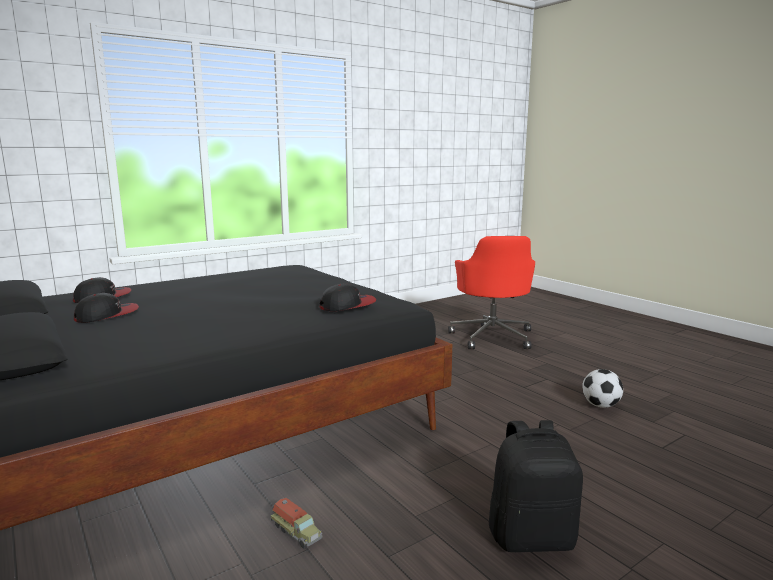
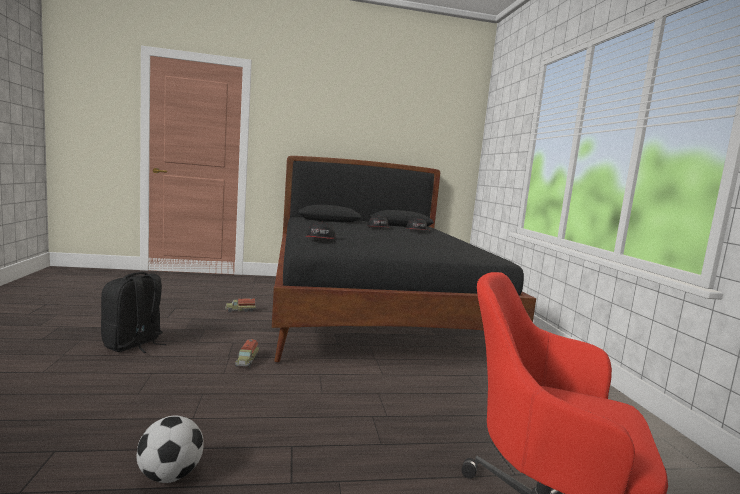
camera: 115 degrees right, 5 degrees down
none -> toy truck [235,339,260,368]

